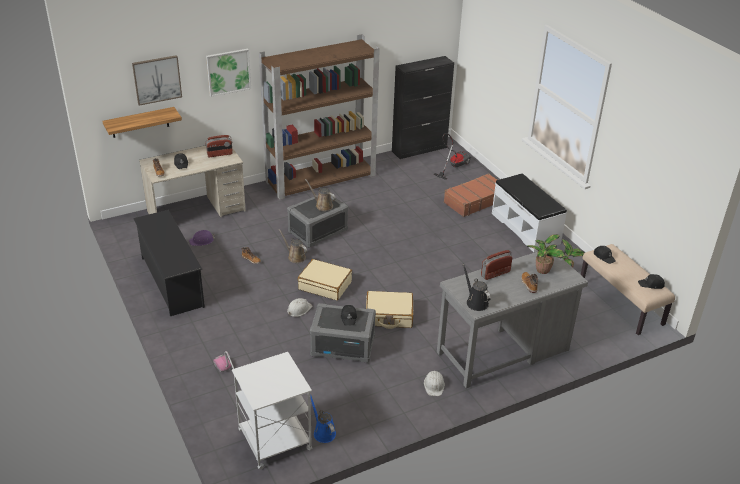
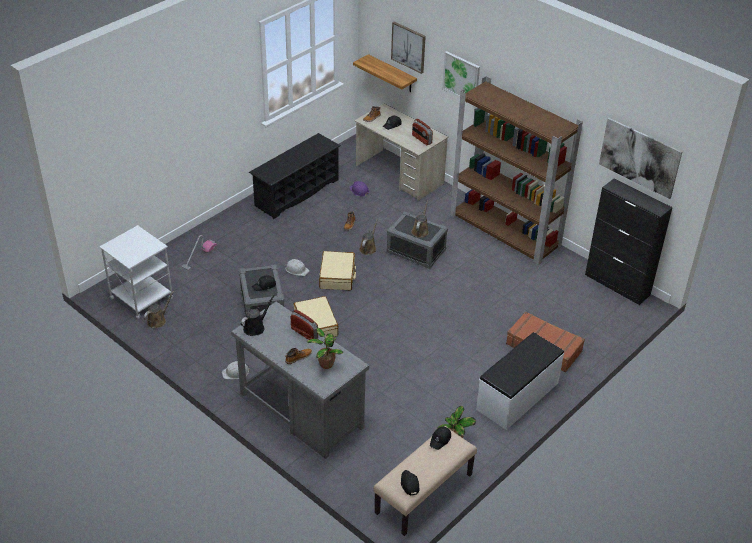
camera: 70 degrees right, 5 degrees up
blue watering can [310,394,336,443] -> brown watering can [143,291,174,328]
vacuum cleaner [433,133,471,180] -> none
none -> picture [599,118,682,199]

